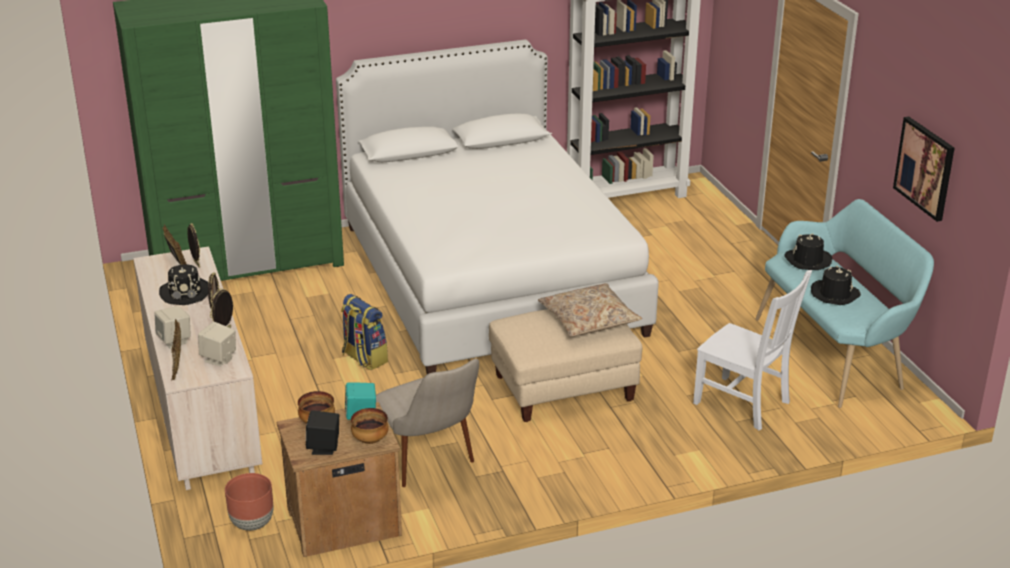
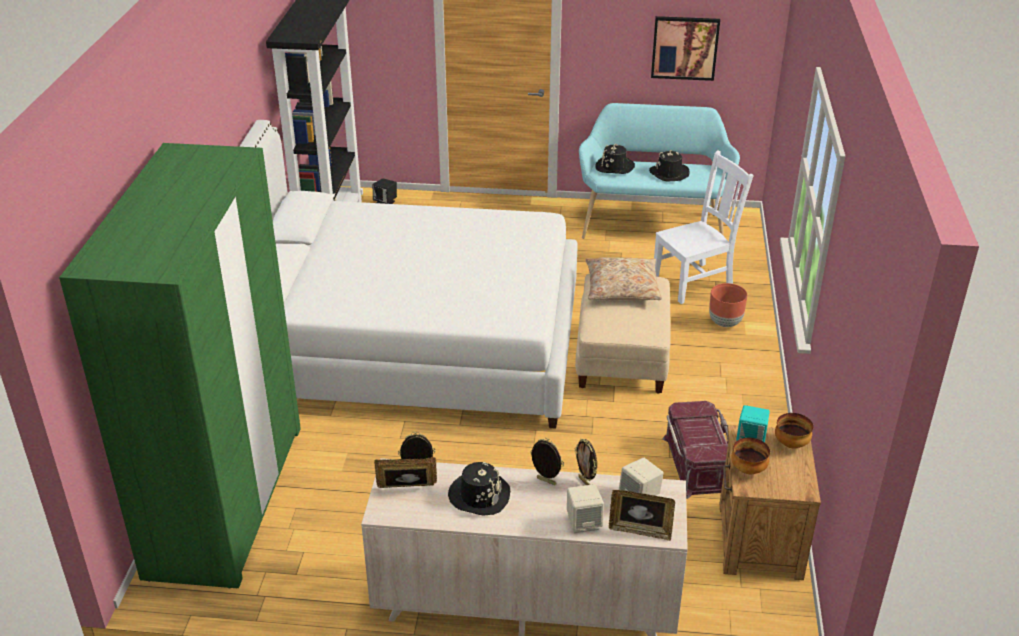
camera: 65 degrees left, 5 degrees up
brown planter [225,473,273,531] -> brown planter moved to [709,283,747,327]
black speaker [306,410,339,455] -> black speaker moved to [373,178,397,204]
backpack [341,294,388,370] -> none
beige chair [376,359,479,487] -> red storage box [663,401,728,499]

